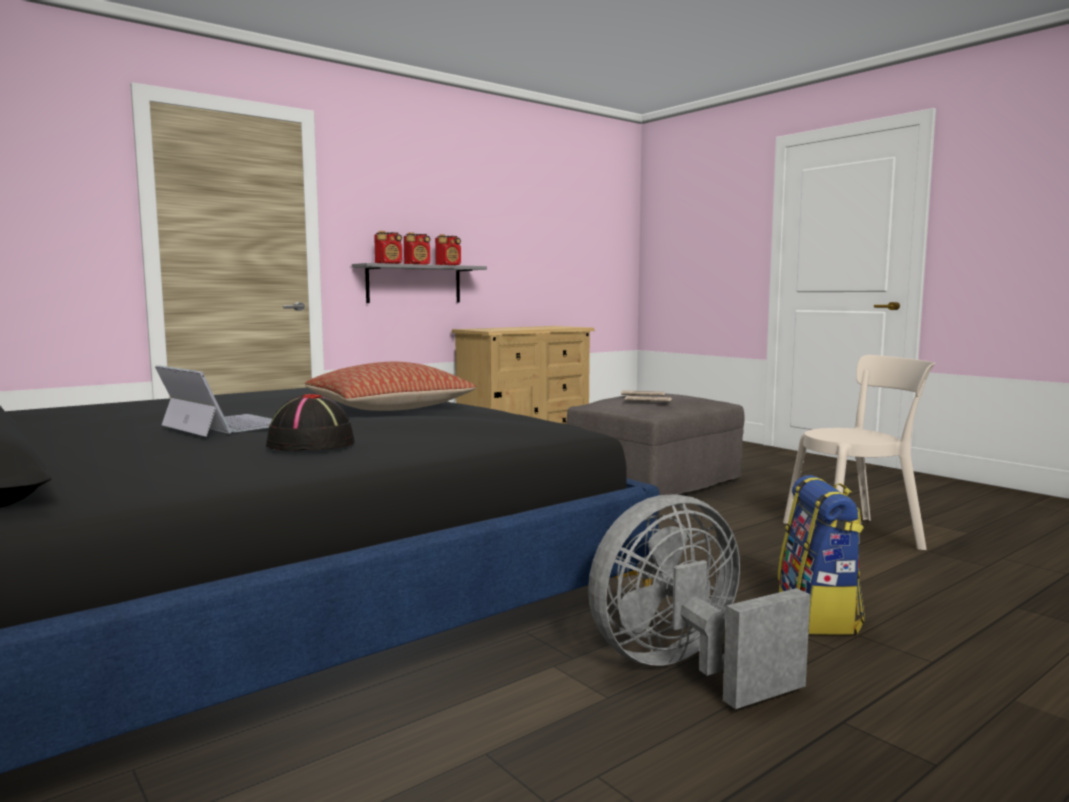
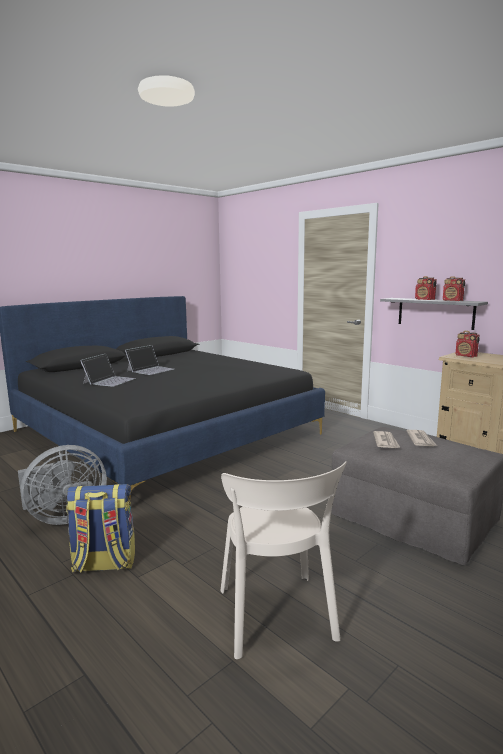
camera: 85 degrees right, 5 degrees up
black hat [266,394,355,451] -> laptop [80,354,136,387]
pillow [305,362,476,411] -> none
radio [374,231,402,264] -> radio moved to [456,331,480,357]
grey fan [588,494,810,709] -> grey fan turned 90 degrees clockwise [18,445,107,525]

